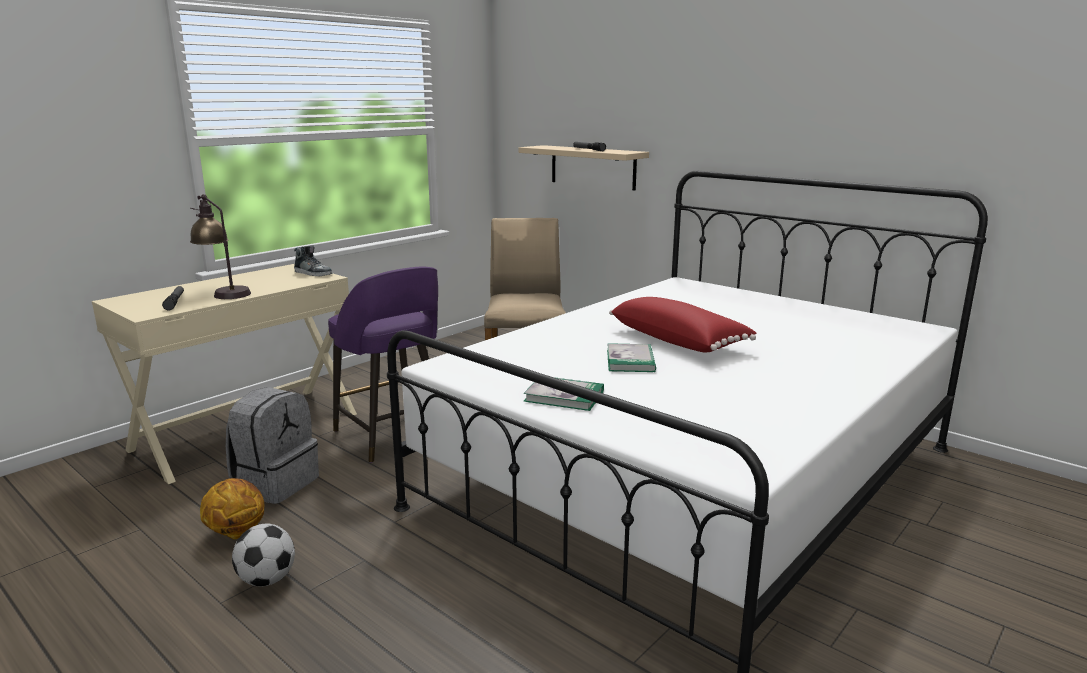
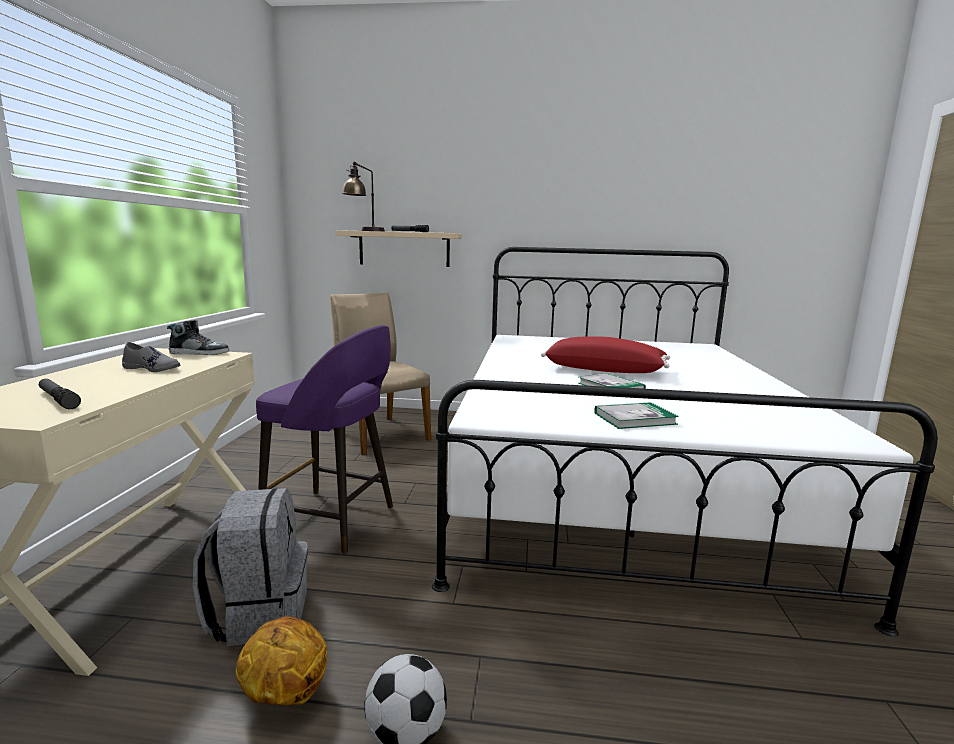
camera: 35 degrees left, 5 degrees down
table lamp [190,194,251,299] -> table lamp moved to [342,162,385,231]
none -> grey shoe [122,342,180,372]

